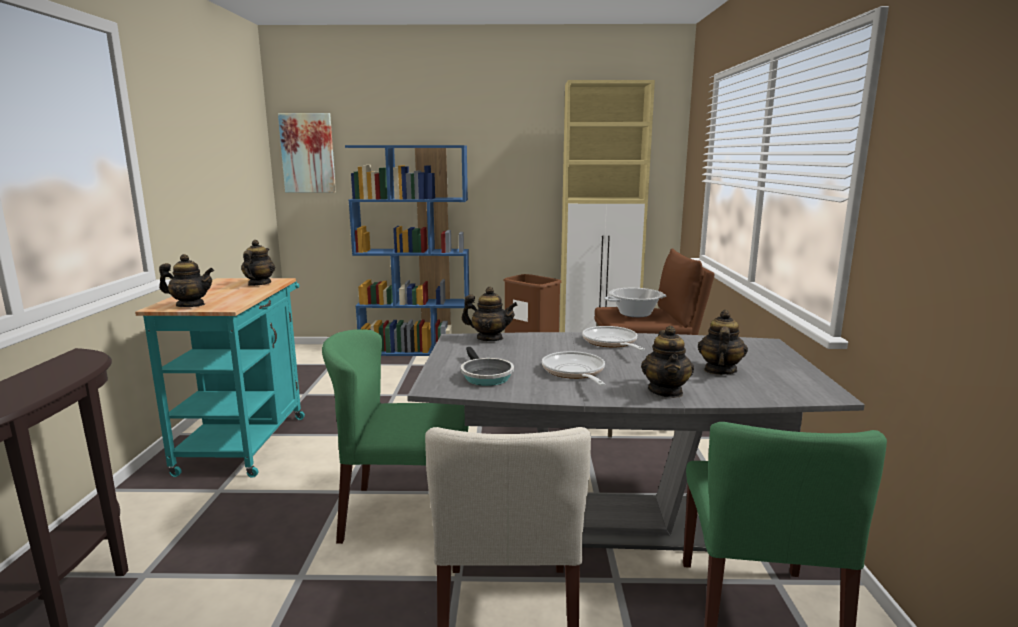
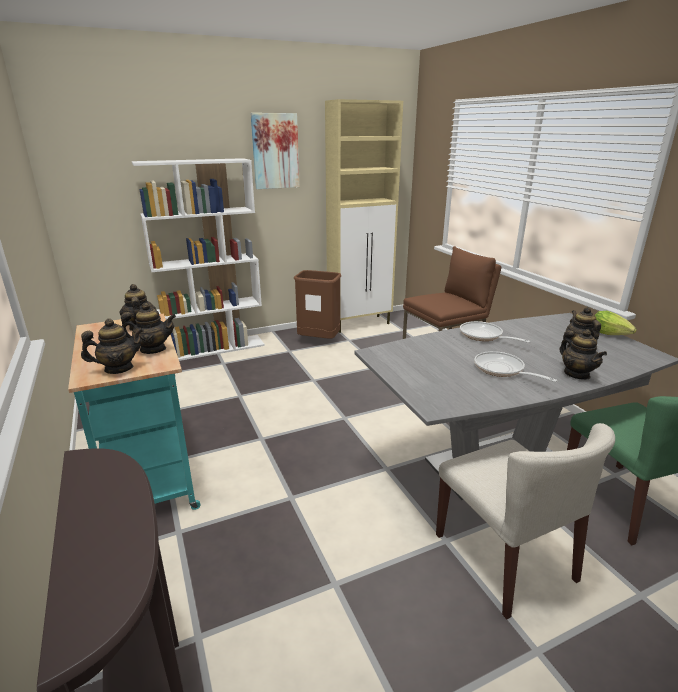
camera: 25 degrees left, 10 degrees up
picture [278,113,336,193] -> picture moved to [251,113,299,189]
green chair [322,329,469,544] -> none
blue bookcase [345,145,469,356] -> white bookcase [132,158,265,361]
teapot [461,287,518,341] -> teapot moved to [121,303,176,354]
frying pan [461,347,514,386] -> none
cooking pot [604,288,666,317] -> none
none -> lettuce [595,311,637,335]

